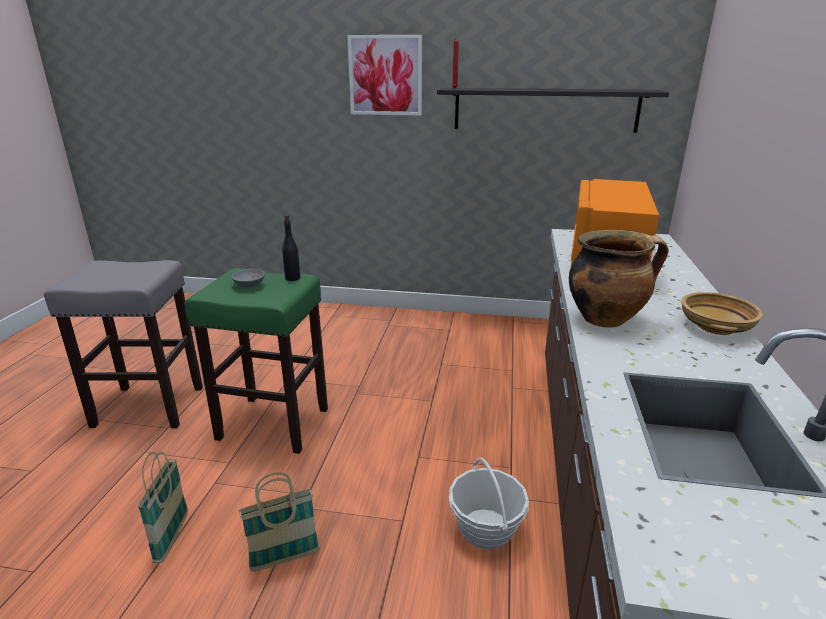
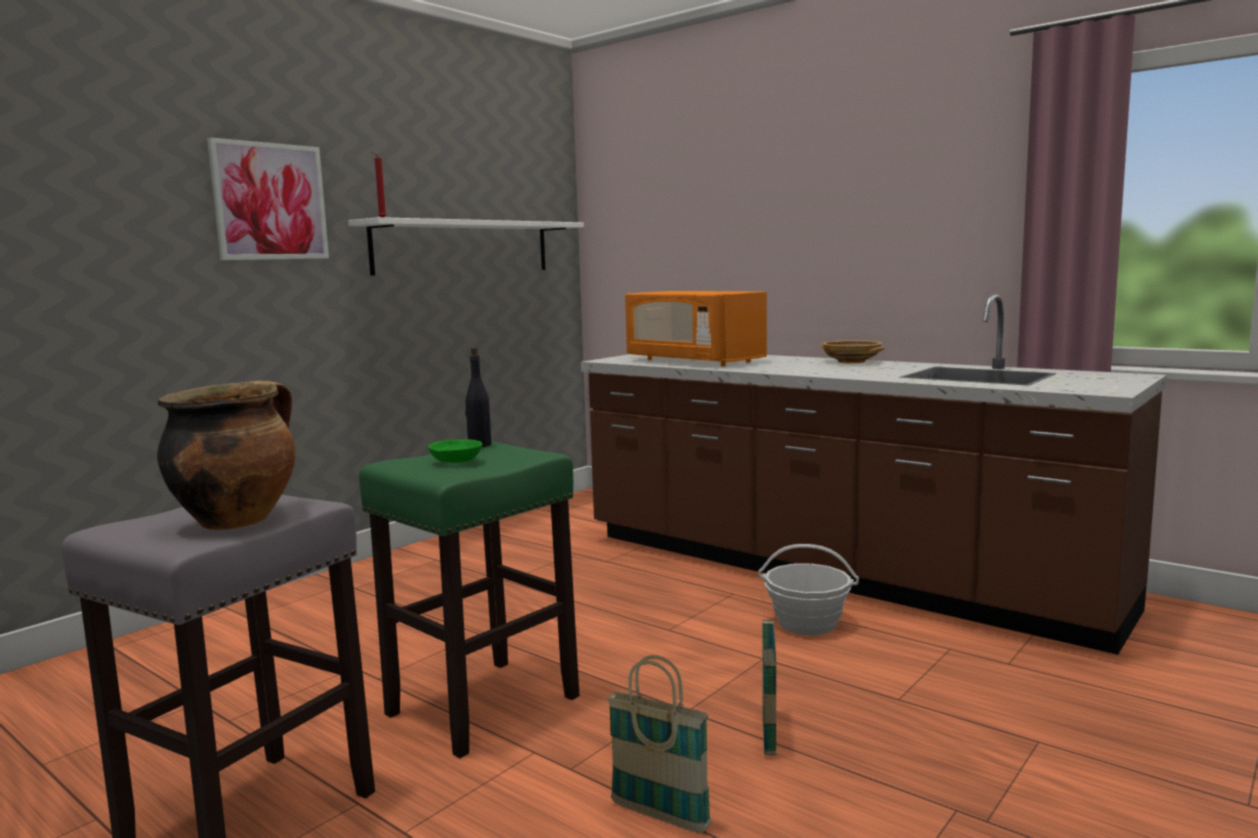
camera: 60 degrees left, 15 degrees down
grey bowl [231,269,265,288] -> green bowl [428,440,482,463]
black shelf [437,88,669,133] -> white shelf [348,217,584,276]
cooking pot [569,230,668,328] -> cooking pot moved to [157,380,296,530]

